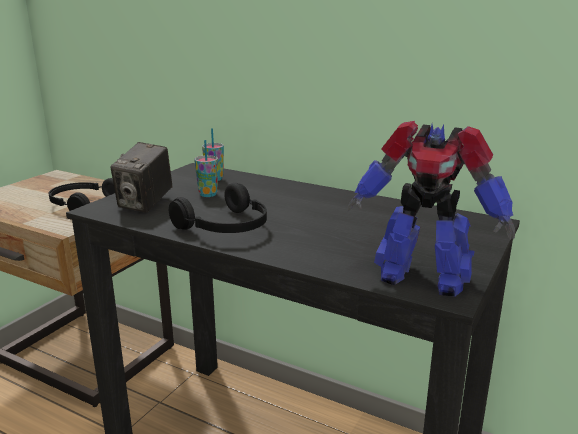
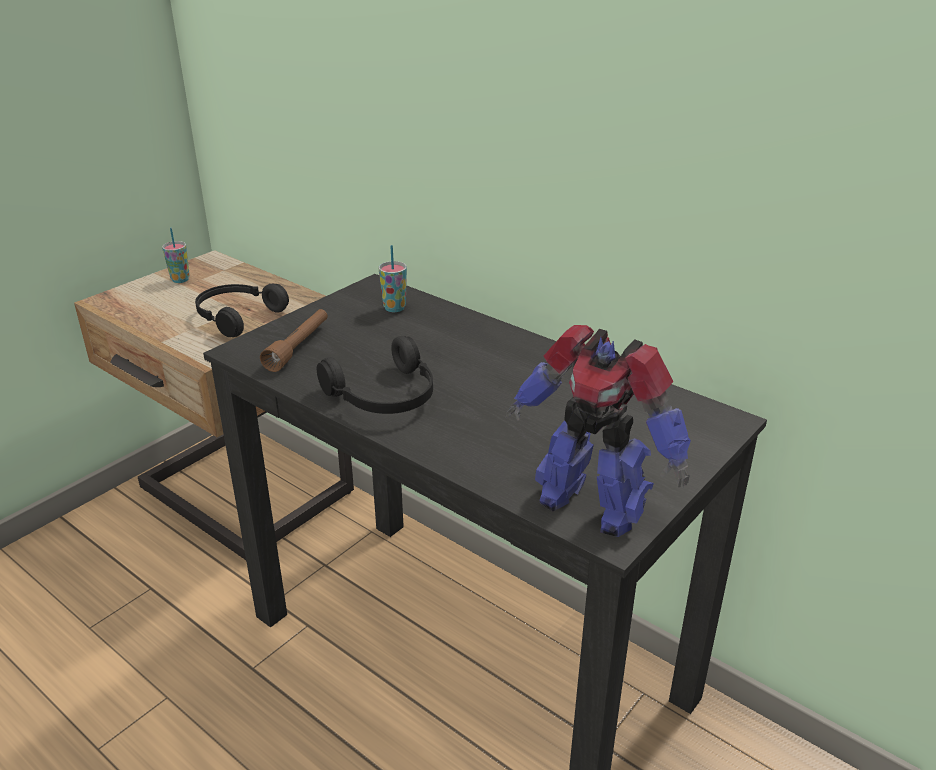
camera: 10 degrees right, 10 degrees up
camera [111,142,172,213] -> brown flashlight [260,309,328,372]
cup [194,140,218,197] -> cup moved to [162,228,190,283]

